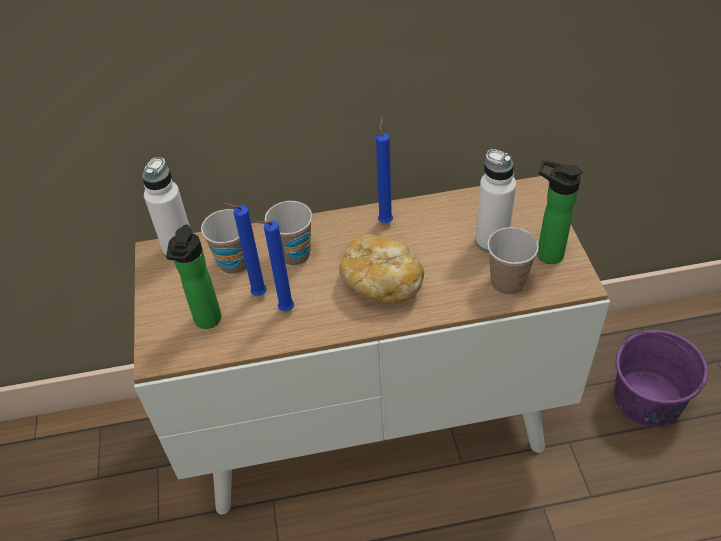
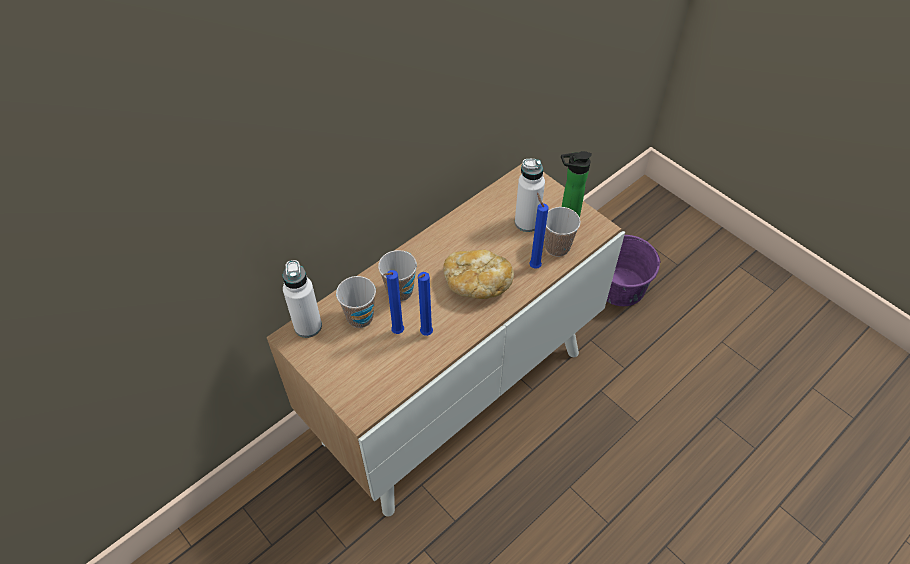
camera: 35 degrees left, 5 degrees up
bottle [166,224,221,329] -> none
blue candle [376,117,393,223] -> blue candle moved to [529,193,549,269]

